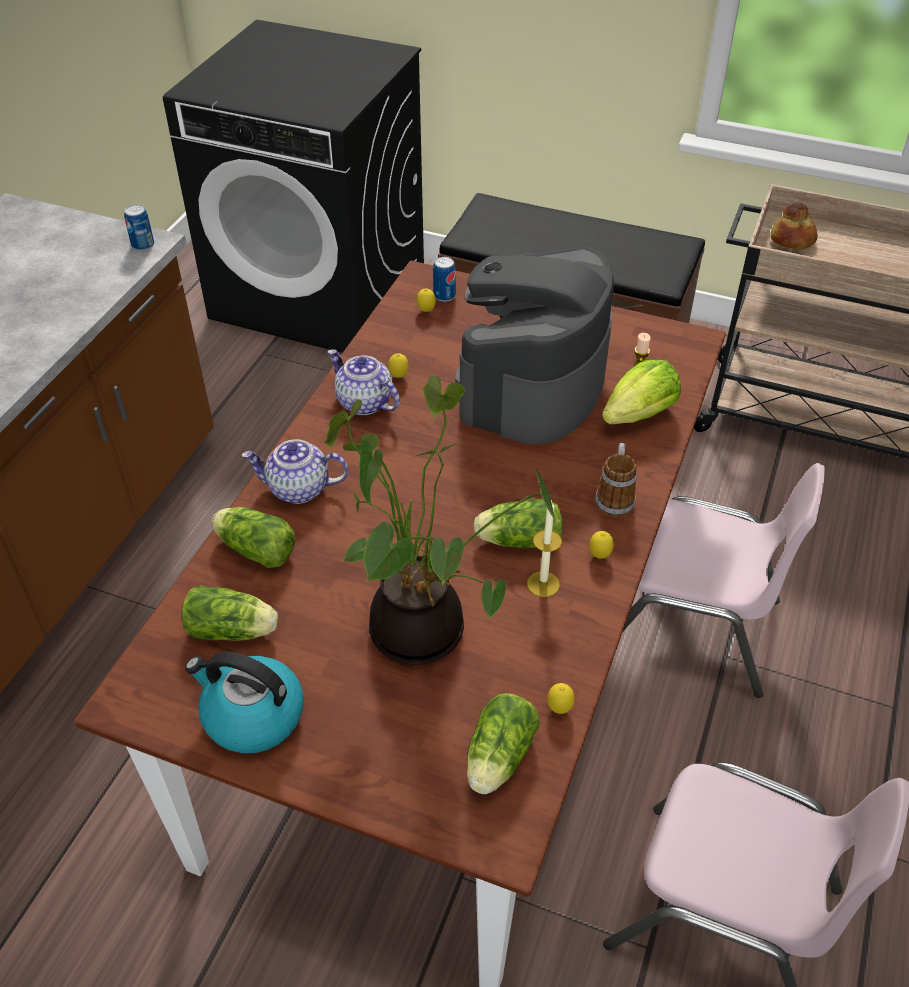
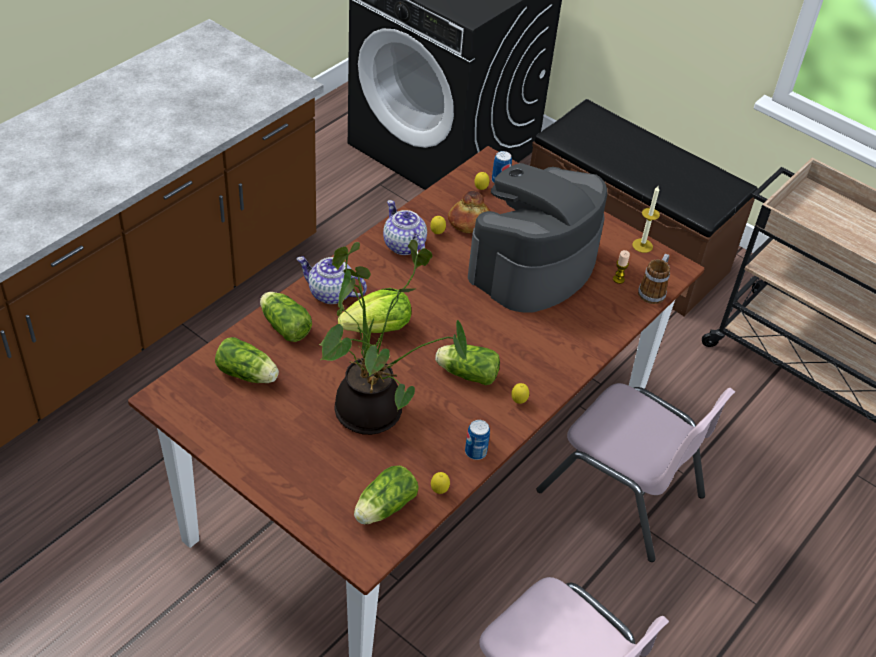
camera: 15 degrees right, 0 degrees up
can [124,205,154,251] -> can moved to [465,420,490,460]
kettle [185,652,304,753] -> none
candle [527,500,562,597] -> candle moved to [632,186,660,253]
mug [595,443,637,517] -> mug moved to [638,254,670,304]
lettuce [602,360,681,424] -> lettuce moved to [338,288,411,333]
bread [771,203,818,250] -> bread moved to [448,191,490,233]

